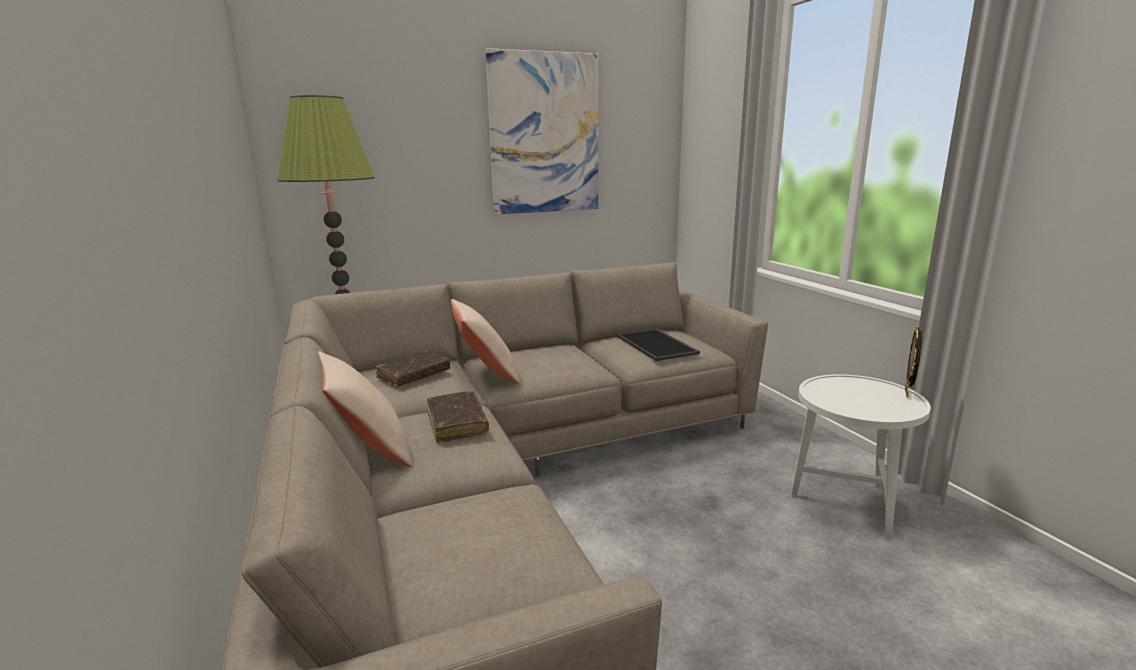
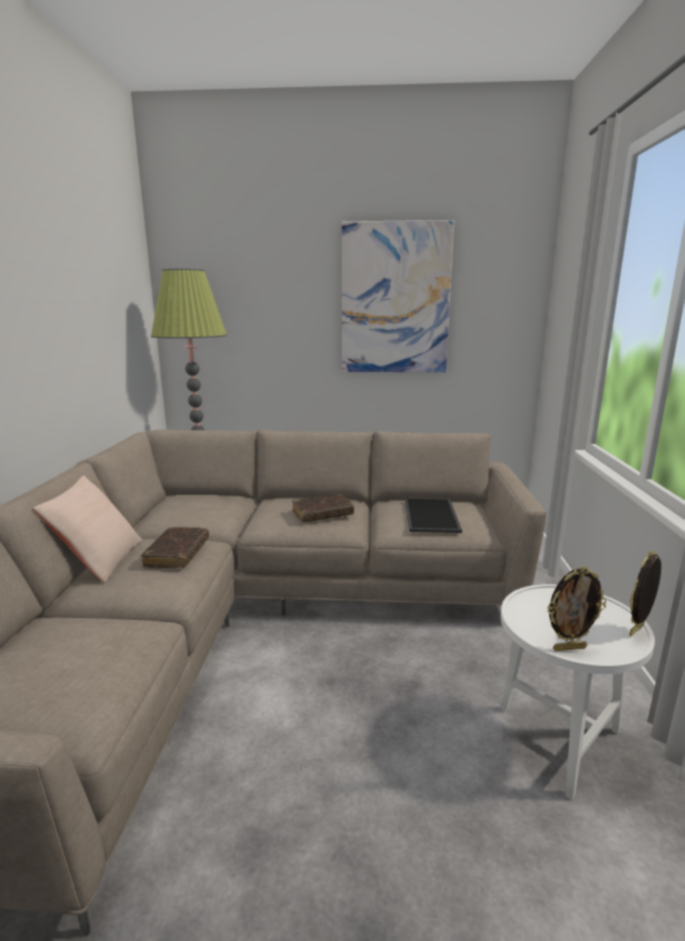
camera: 25 degrees right, 0 degrees up
brown book [375,351,450,386] -> brown book moved to [292,494,354,522]
beige pillow [451,299,520,385] -> none
none -> picture frame [547,566,606,651]

